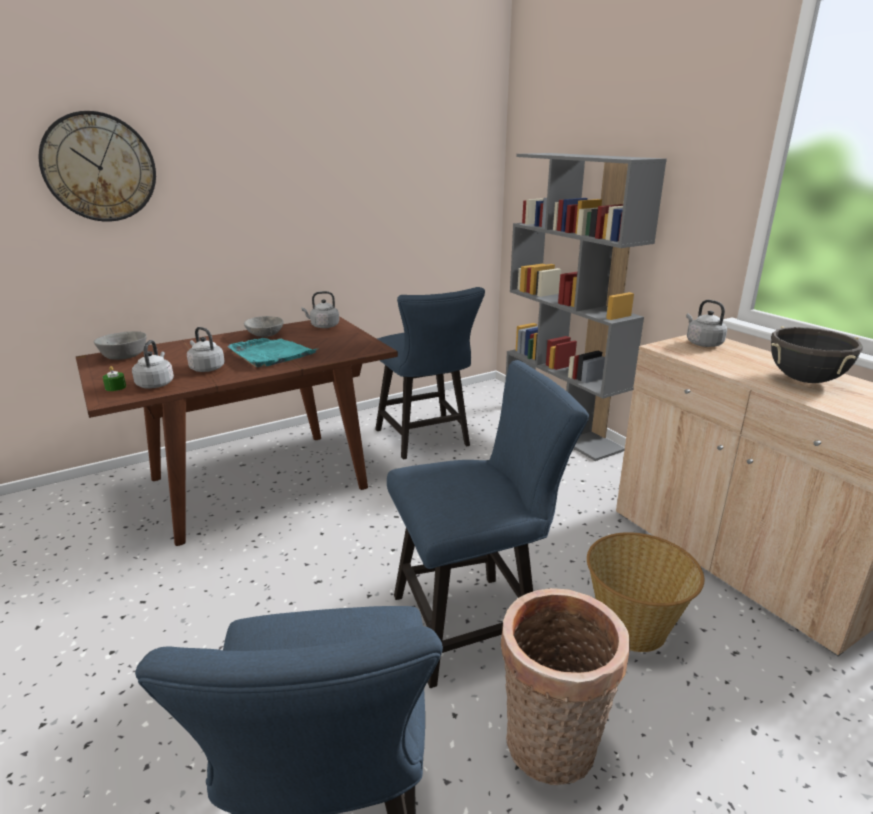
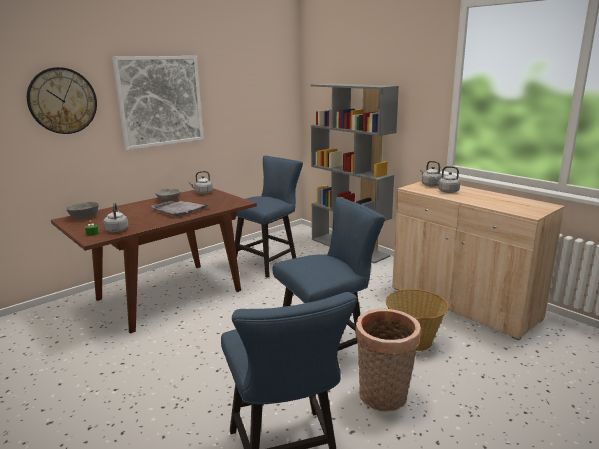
camera: 10 degrees left, 5 degrees down
grey kettle [187,327,225,372] -> grey kettle moved to [434,166,460,193]
turquoise tray [228,338,316,367] -> grey tray [151,201,209,217]
blue chair [375,287,485,459] -> blue chair turned 105 degrees counterclockwise [235,156,303,278]
black cooking pot [771,326,863,383] -> none
none -> picture [112,56,204,150]

